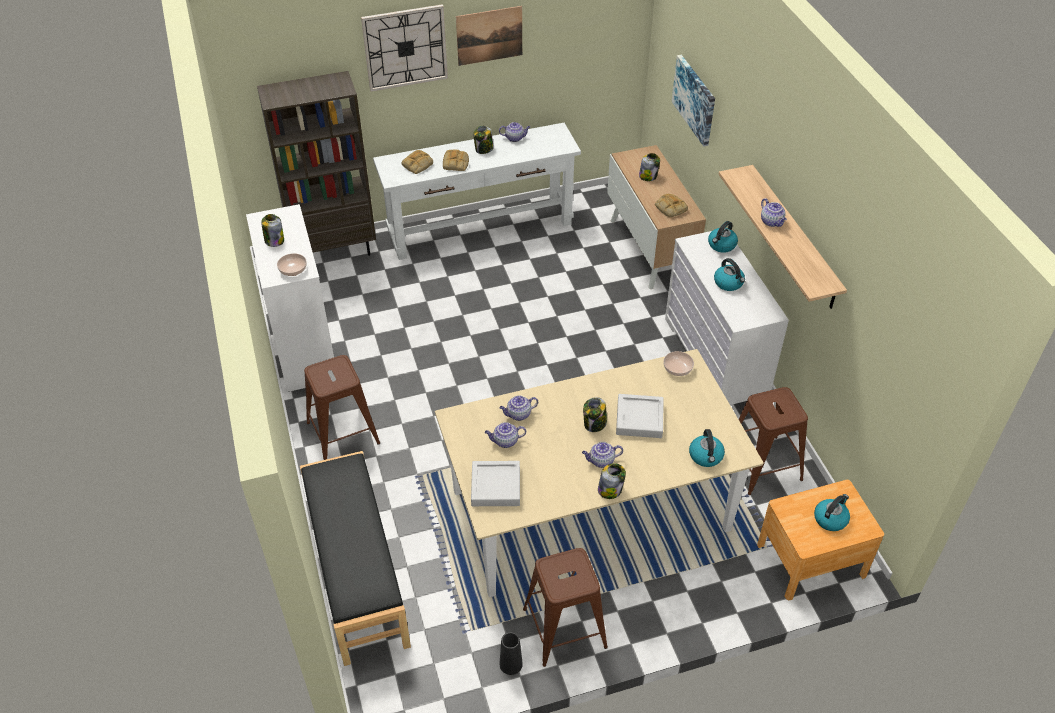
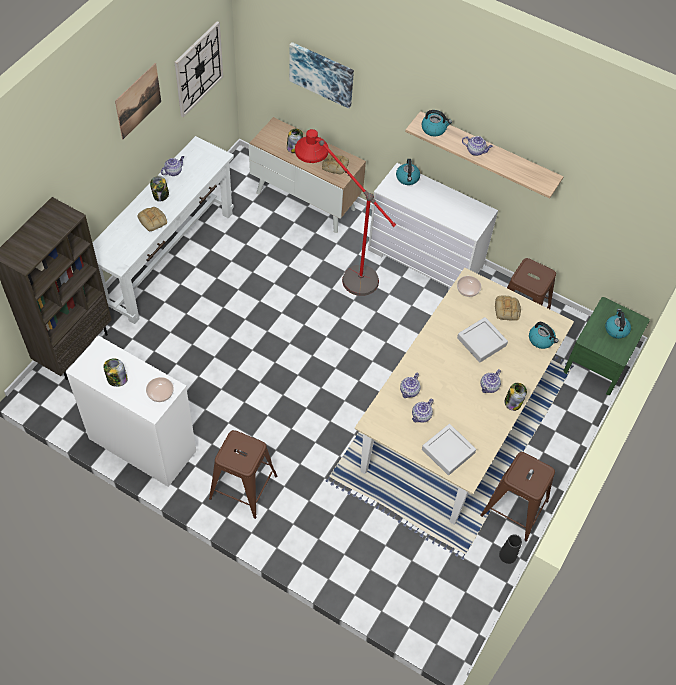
camera: 45 degrees left, 10 degrees up
black bench [300,451,411,666] -> none
wall clock [361,4,448,92] -> wall clock moved to [175,21,223,117]
bread [402,150,433,174] -> bread moved to [495,296,521,321]
jar [583,397,607,432] -> none
kettle [714,258,745,291] -> kettle moved to [421,110,452,137]
brown nightstand [757,480,884,600] -> green nightstand [564,297,650,395]
none -> red floor lamp [295,129,396,296]

